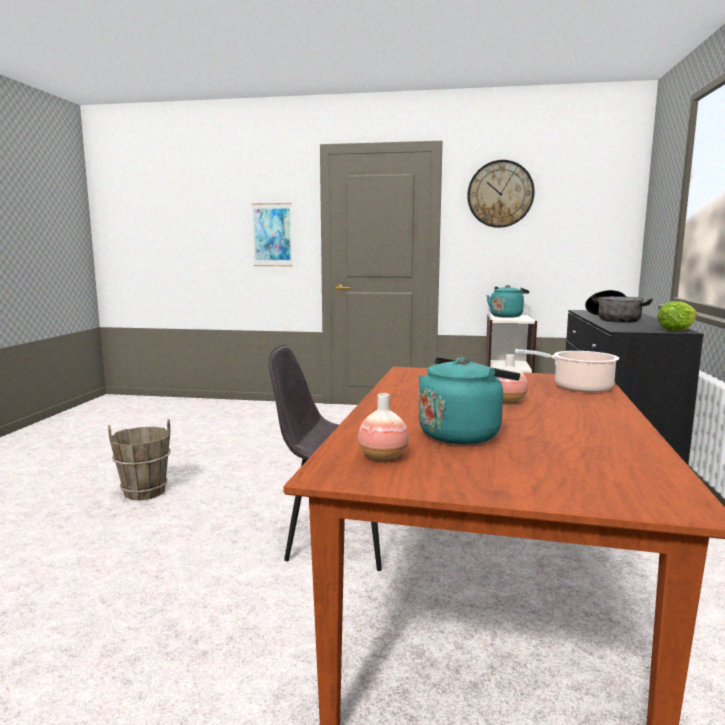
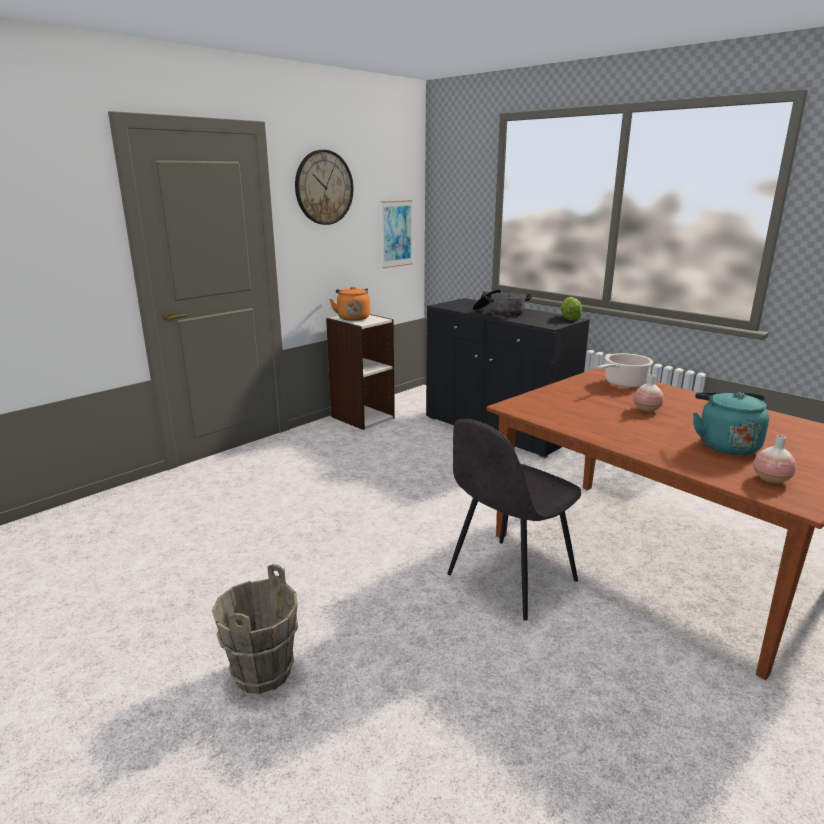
camera: 55 degrees left, 10 degrees up
picture [252,203,293,266] -> picture moved to [381,200,413,268]
turquoise kettle [486,285,529,318] -> orange kettle [330,286,370,321]

